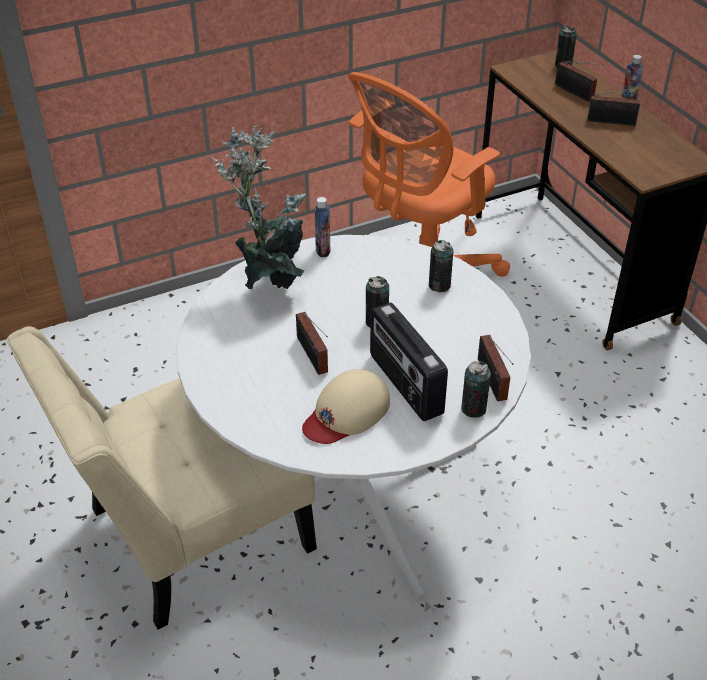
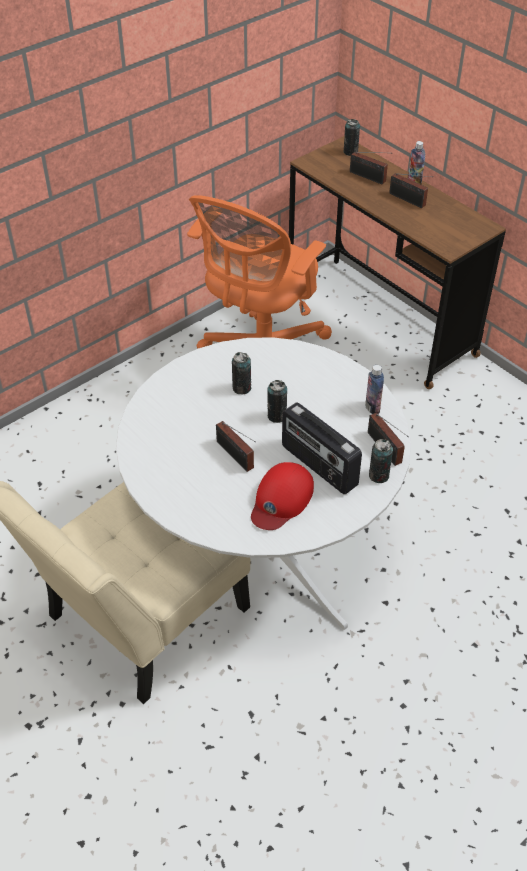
camera: 15 degrees left, 5 degrees up
potted plant [211,125,306,290] -> none
beige cap [302,369,390,444] -> red cap [251,462,314,530]
bottle [315,197,330,257] -> bottle moved to [365,365,384,414]
can [429,240,453,292] -> can moved to [232,352,251,395]
radio [588,85,650,126] -> radio turned 45 degrees clockwise [389,173,433,208]

